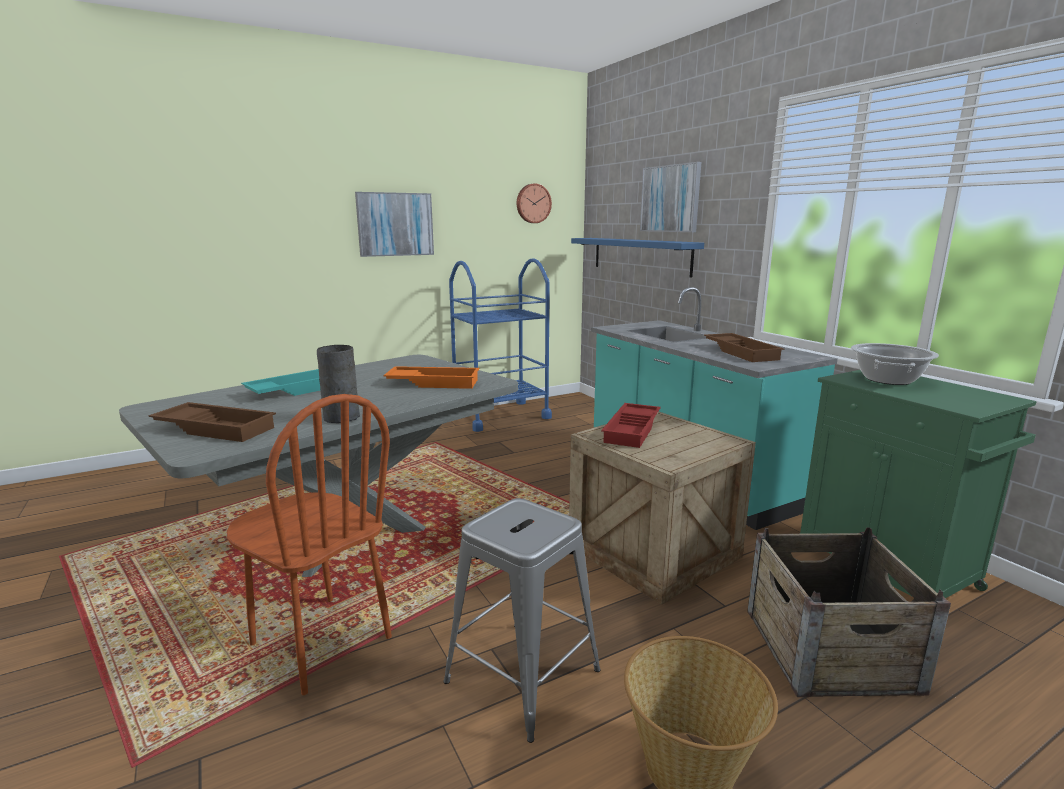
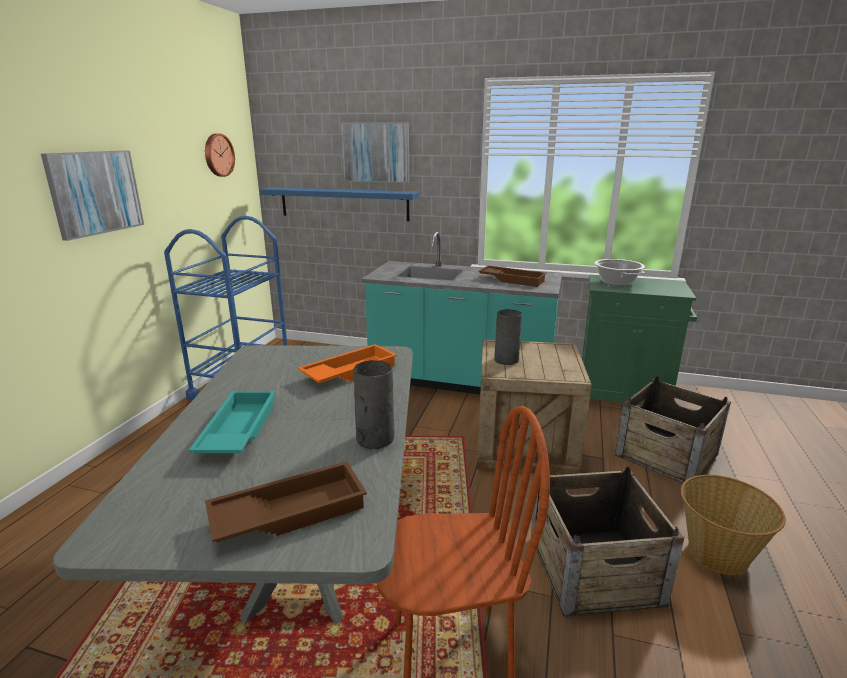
camera: 45 degrees left, 5 degrees up
grey stool [443,498,601,743] -> crate [531,466,684,617]
red tray [601,403,661,448] -> grey vase [494,309,522,365]

